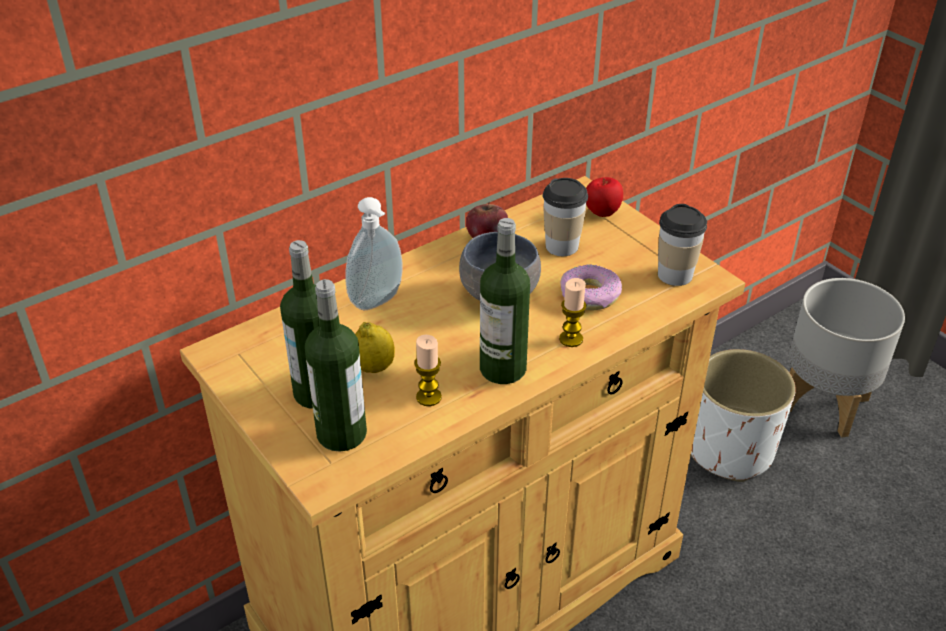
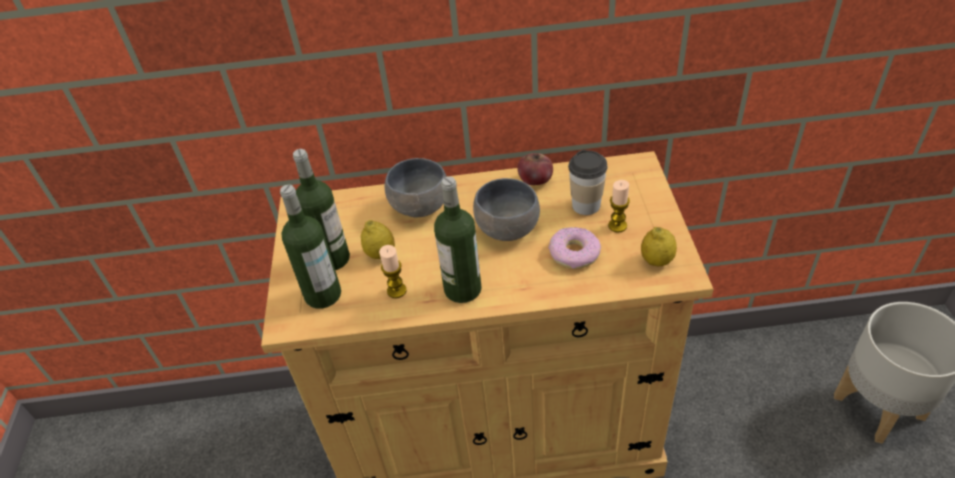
camera: 35 degrees right, 5 degrees up
soap dispenser [345,197,403,310] -> grey bowl [385,158,447,217]
candle [559,278,586,347] -> candle moved to [608,180,630,233]
apple [586,177,623,217] -> none
cup [658,204,707,286] -> lemon [641,227,677,266]
white planter [691,349,796,482] -> none

